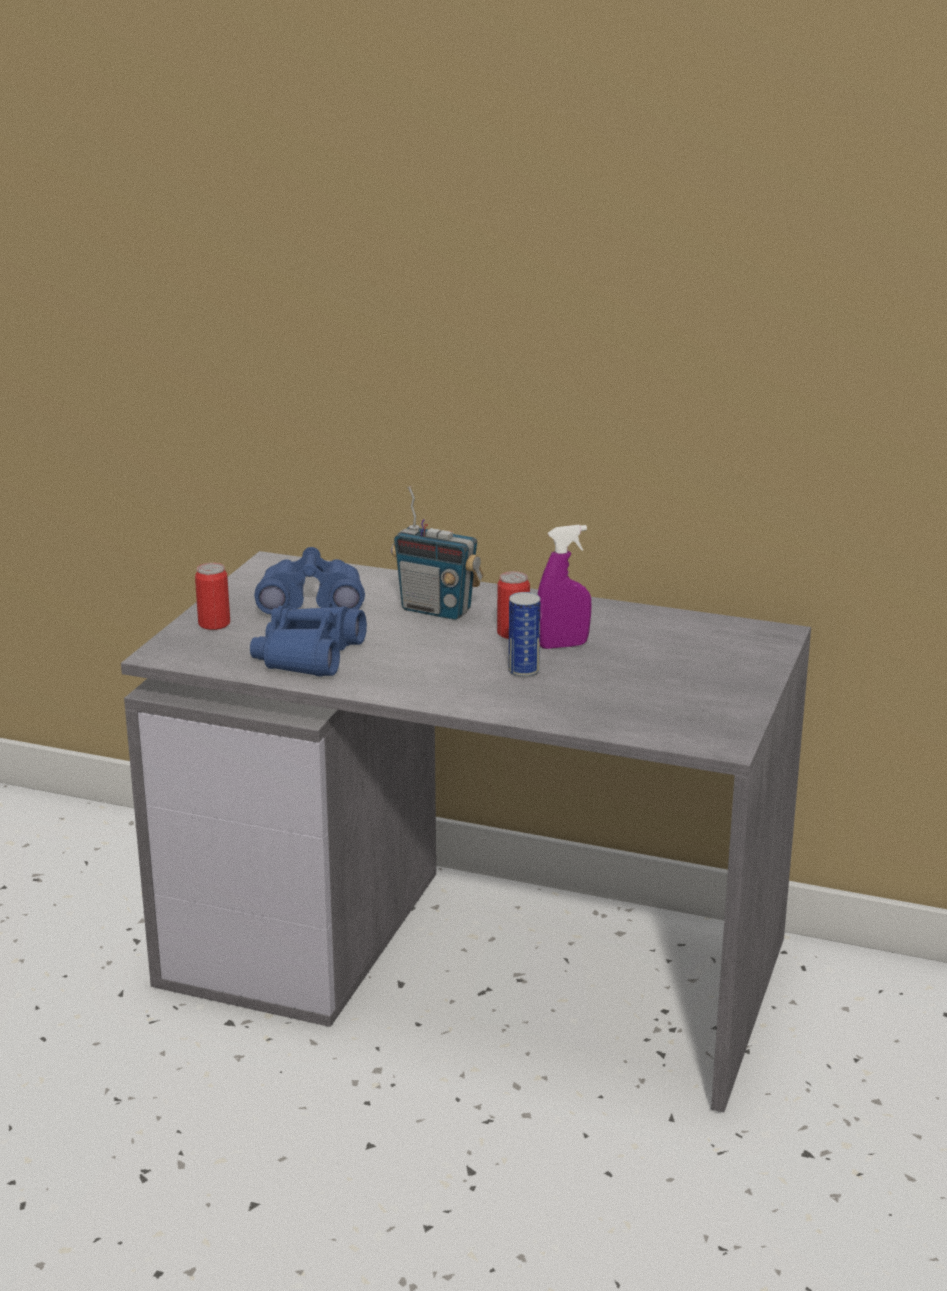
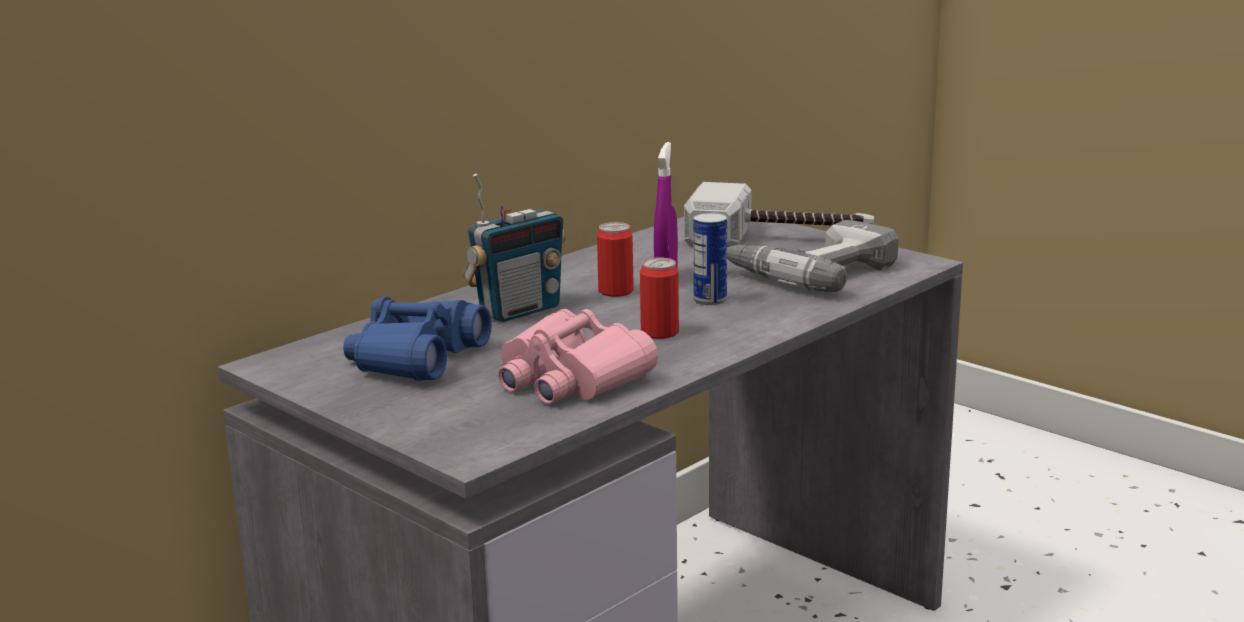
camera: 65 degrees left, 5 degrees down
can [195,563,230,630] -> can moved to [640,257,679,339]
blue binoculars [250,606,367,677] -> pink binoculars [498,309,658,404]
none -> hammer [684,182,874,247]
none -> power drill [727,220,899,292]

